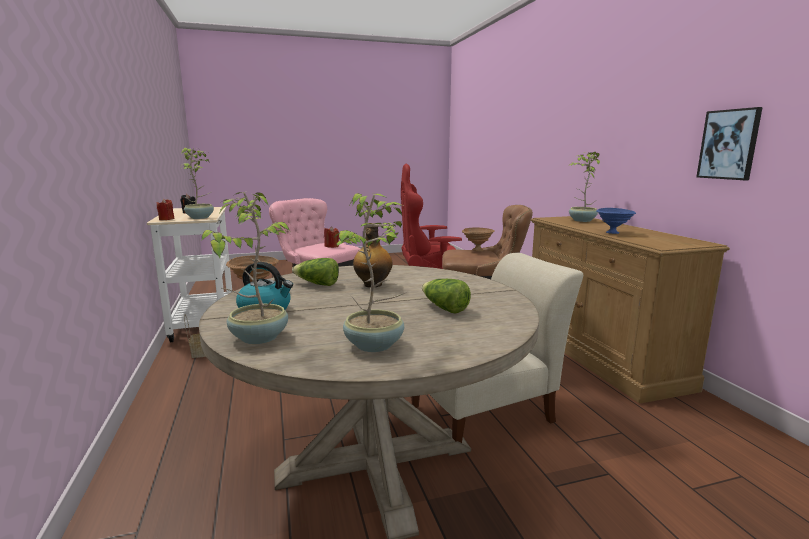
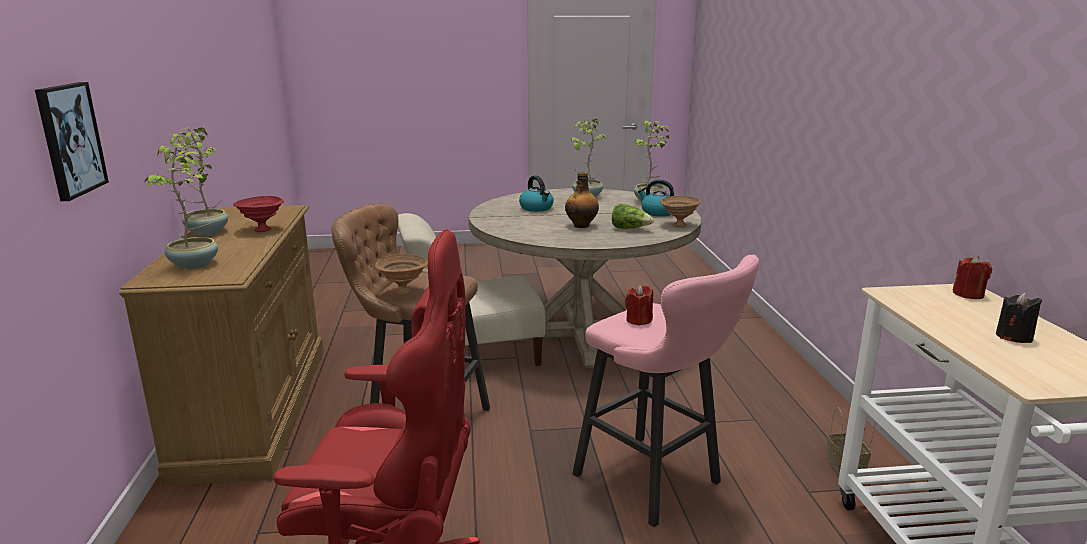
camera: 170 degrees left, 5 degrees up
potted plant [181,148,214,219] -> potted plant moved to [169,128,228,236]
lettuce [422,279,471,314] -> kettle [519,175,554,212]
blue bowl [596,208,636,234] -> red bowl [233,196,284,232]
picture [696,107,763,180] -> picture moved to [35,82,109,201]

